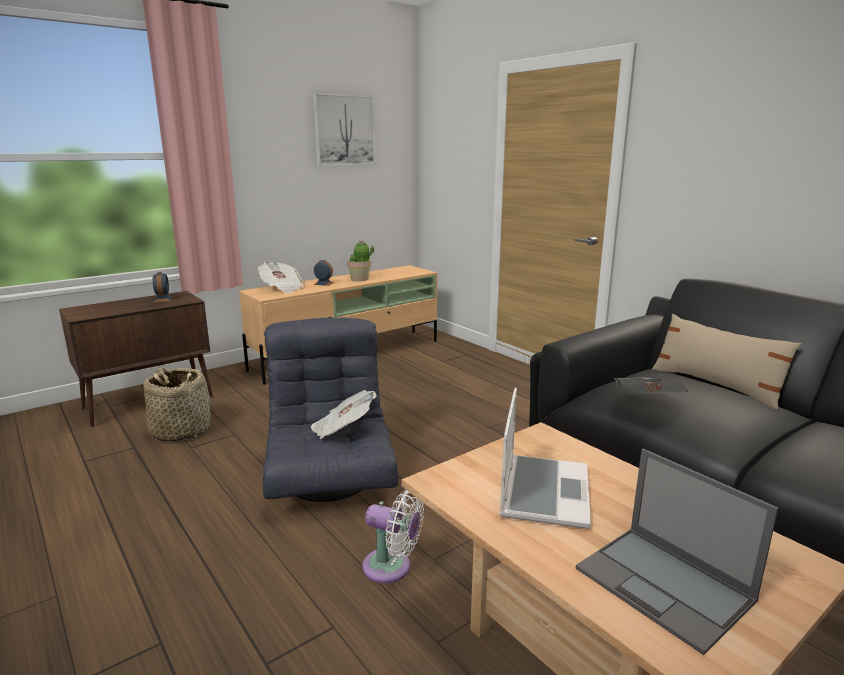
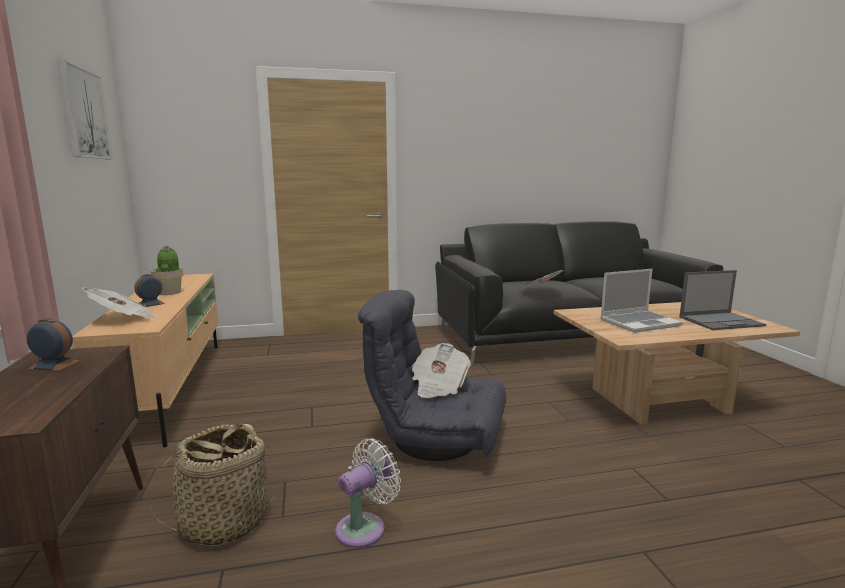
camera: 65 degrees left, 5 degrees down
white fan [363,490,424,583] -> white fan moved to [335,438,401,548]
laptop [500,388,591,529] -> laptop turned 120 degrees clockwise [600,269,683,333]
beige pillow [652,314,802,410] -> none

